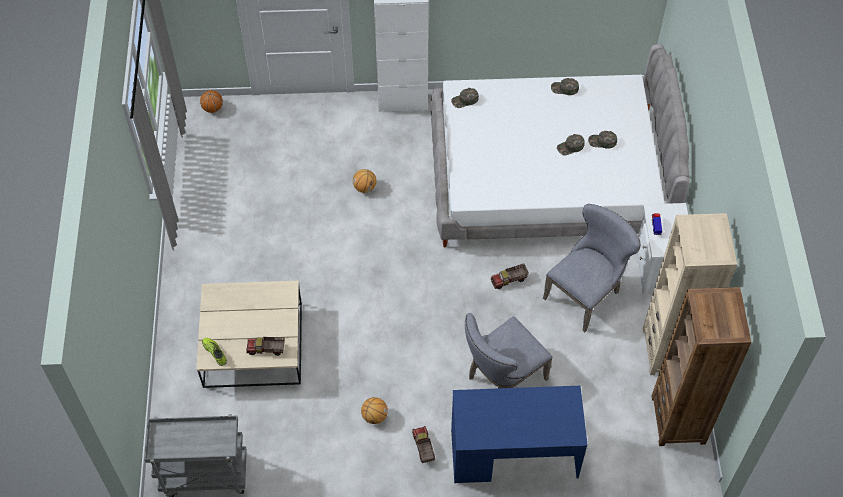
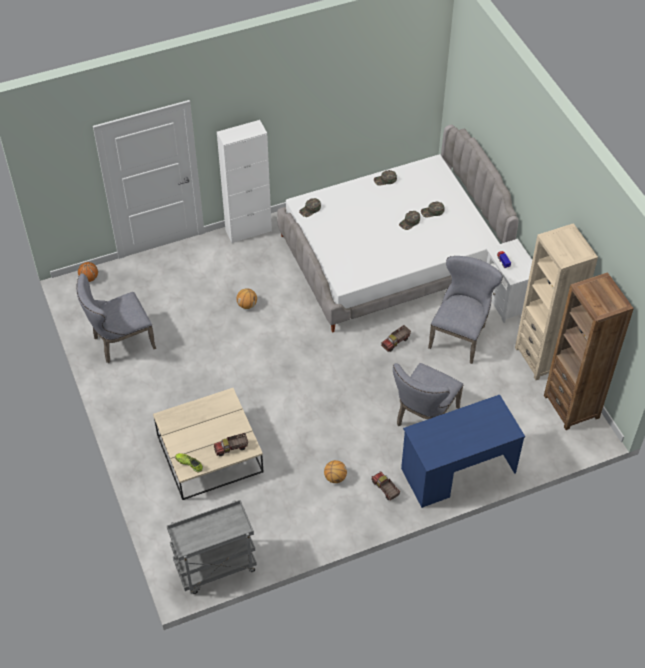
camera: 20 degrees left, 5 degrees down
none -> grey chair [76,274,156,363]

